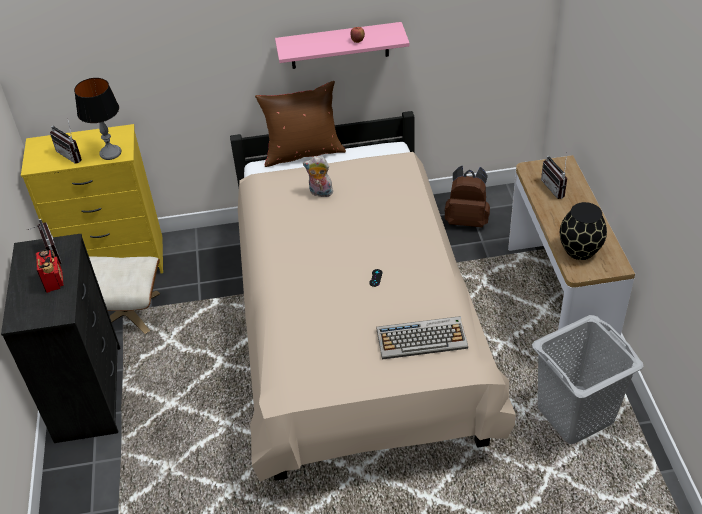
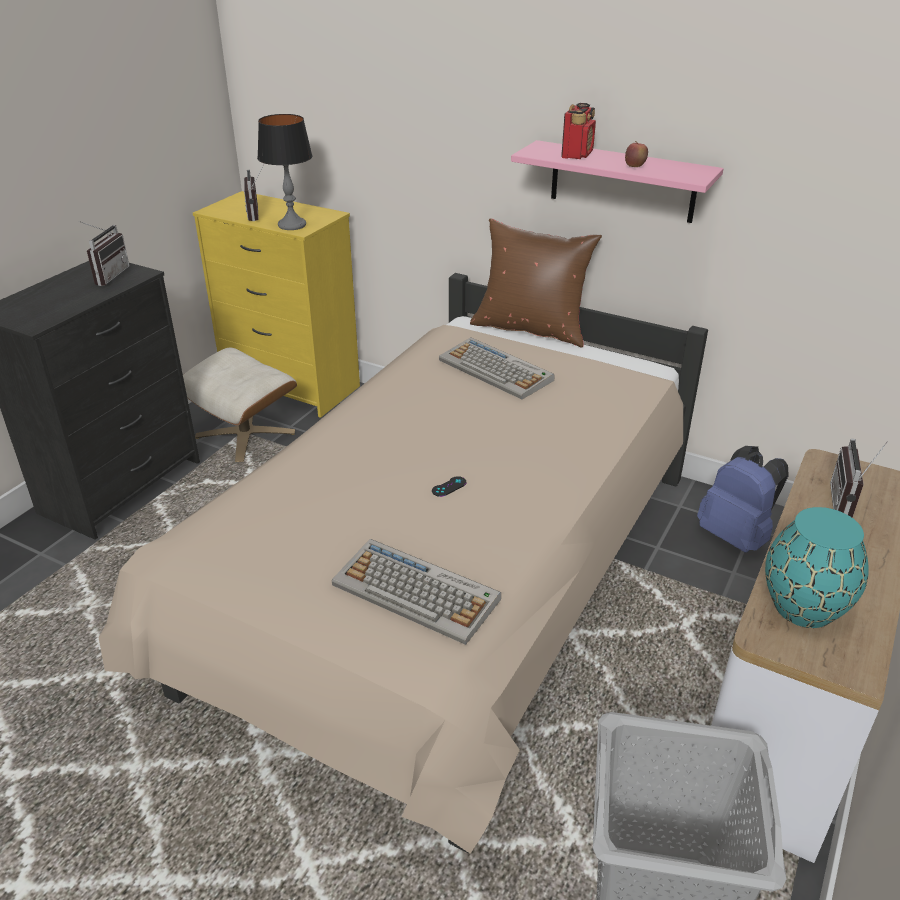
camera: 35 degrees right, 10 degrees down
radio [36,249,64,293] -> radio moved to [561,103,596,159]
plush toy [303,156,333,197] -> keyboard [439,337,555,400]
brown backpack [445,165,490,227] -> blue backpack [697,446,789,553]
black vase [560,202,607,260] -> turquoise vase [765,507,869,628]

